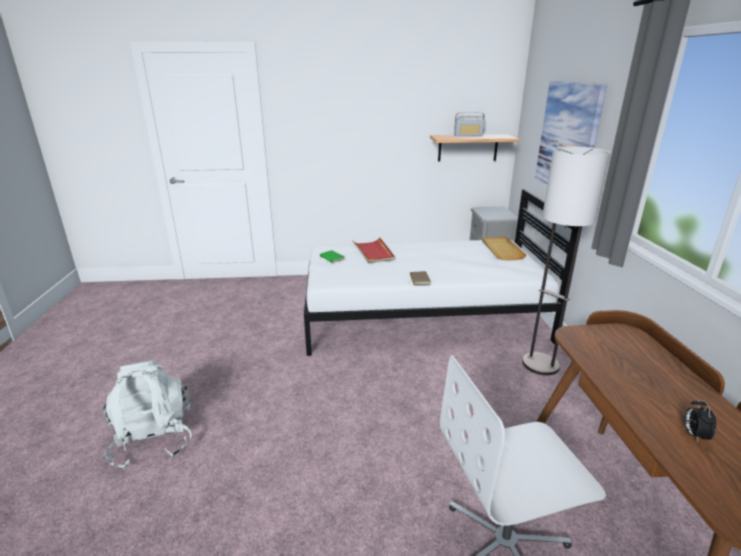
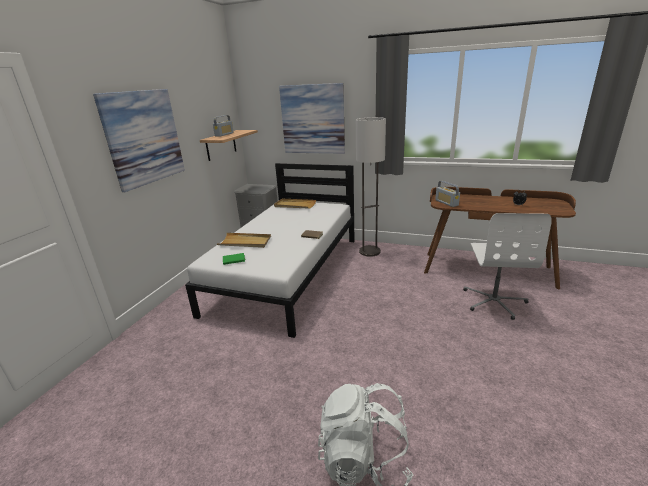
camera: 65 degrees left, 0 degrees up
red tray [352,237,395,263] -> beige tray [217,233,271,248]
none -> picture [93,89,185,192]
none -> radio [435,181,460,207]

